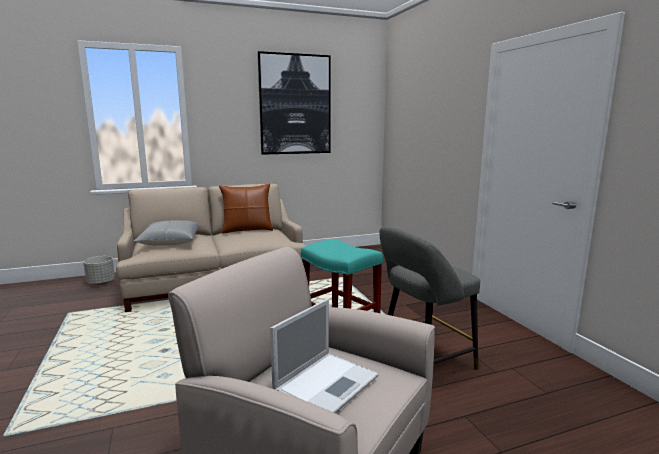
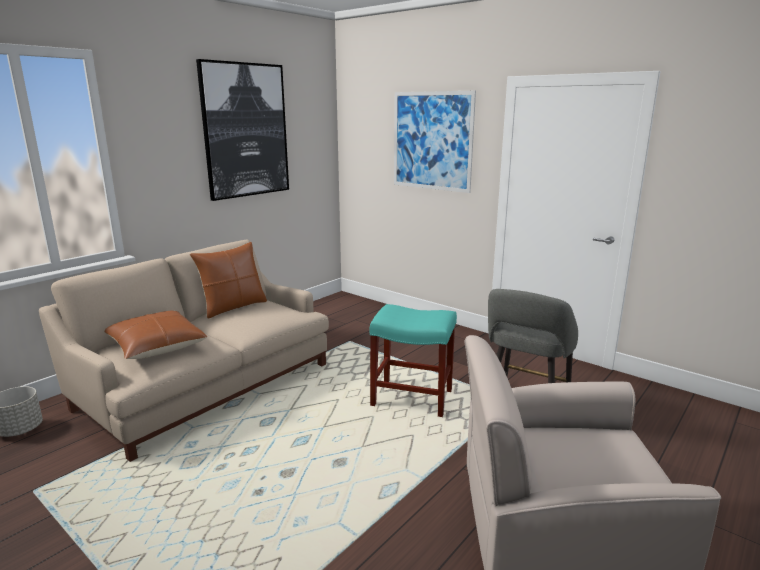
camera: 30 degrees left, 5 degrees up
grey pillow [134,220,201,246] -> brown pillow [105,311,207,359]
laptop [270,299,379,413] -> none
none -> picture [394,91,476,193]

